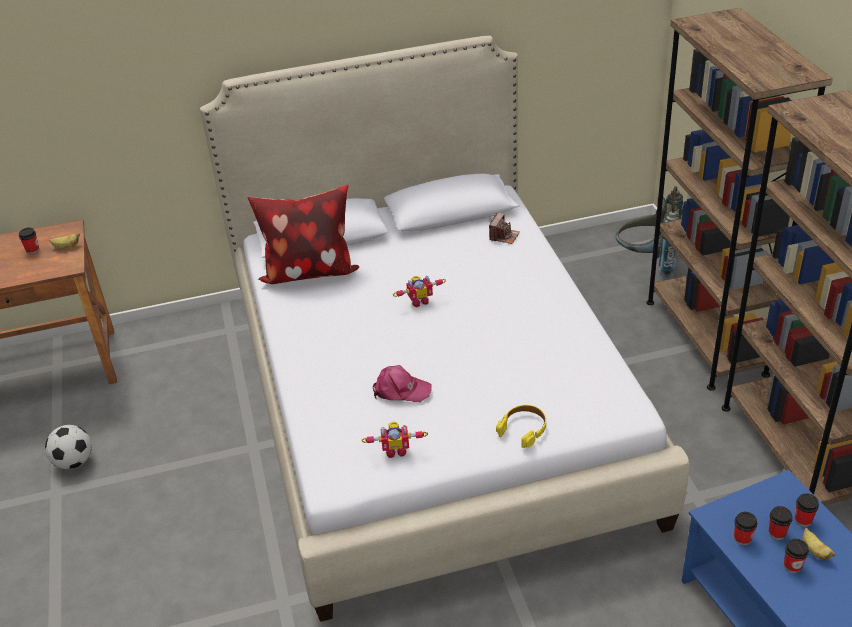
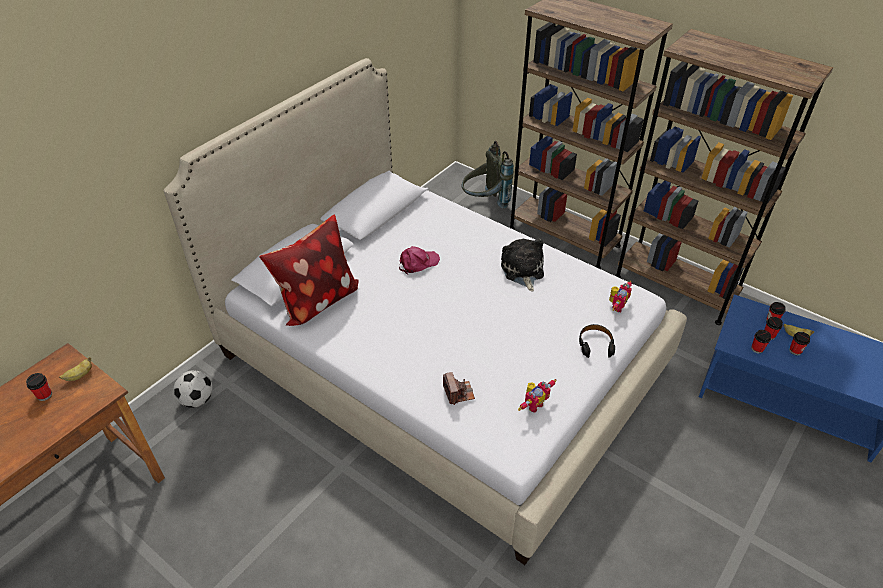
camera: 40 degrees left, 5 degrees up
football [45,425,92,469] -> football moved to [173,370,213,408]
pink cap [373,365,431,402] -> pink cap moved to [399,246,440,275]
toy robot [393,275,446,307] -> toy robot moved to [609,281,632,312]
camera [489,213,520,244] -> camera moved to [443,372,475,405]
yellow headphones [496,405,546,448] -> black headphones [579,324,615,358]
none -> plush toy [501,239,544,292]

